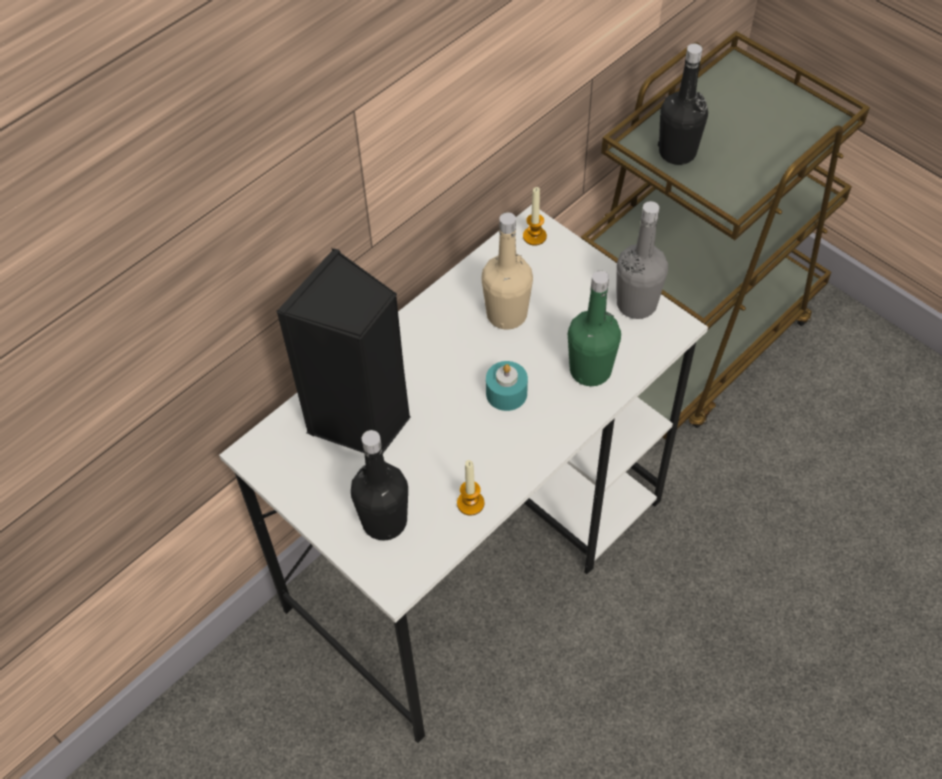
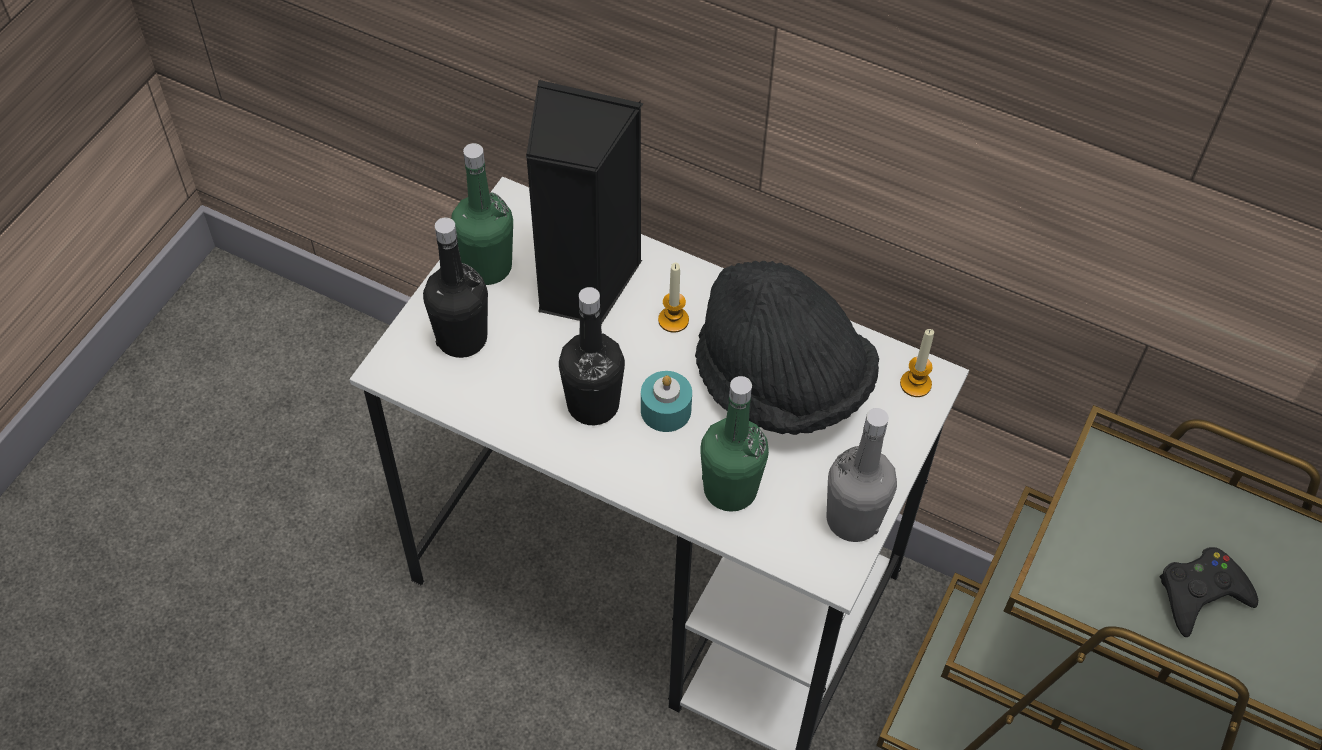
camera: 70 degrees right, 0 degrees up
candle [457,460,484,516] -> candle moved to [658,263,689,333]
beige bottle [482,212,533,330] -> black hat [695,261,879,435]
black bottle [658,44,708,165] -> black bottle moved to [559,287,625,425]
none -> green bottle [451,143,513,285]
none -> black game controller [1160,547,1258,637]

